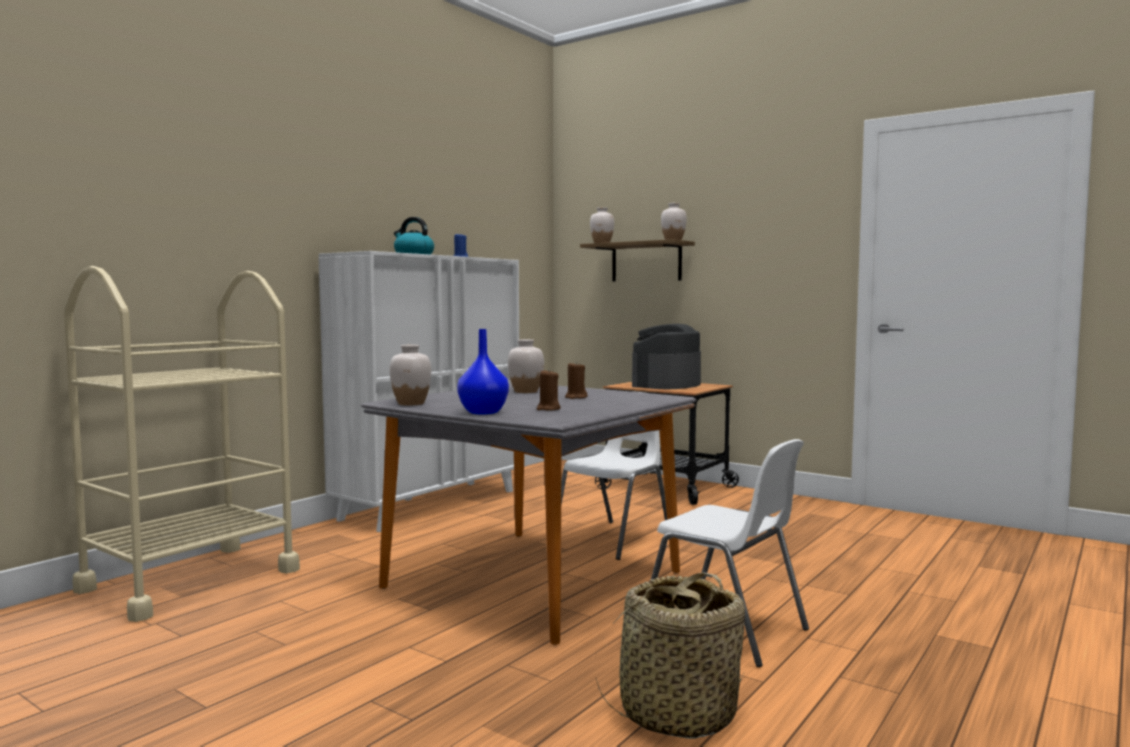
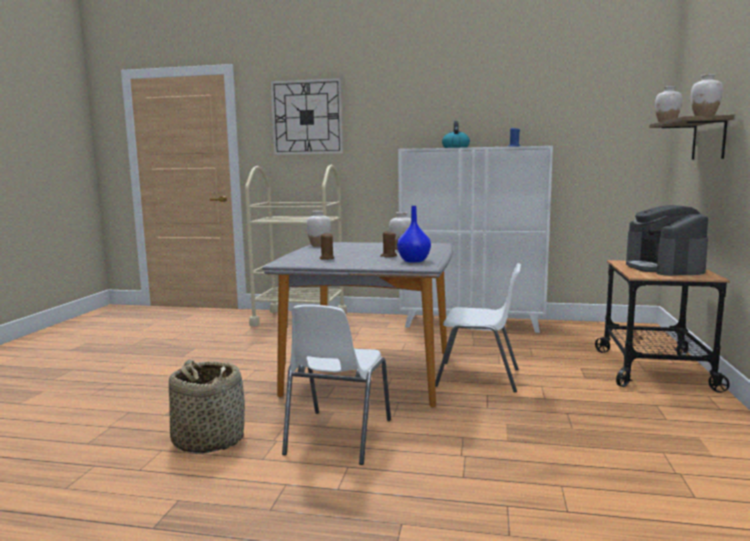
camera: 65 degrees right, 5 degrees up
blue vase [457,329,509,415] -> blue vase moved to [397,206,431,263]
coffee machine [632,324,701,389] -> coffee machine turned 105 degrees counterclockwise [626,205,708,276]
none -> wall clock [270,78,343,155]

